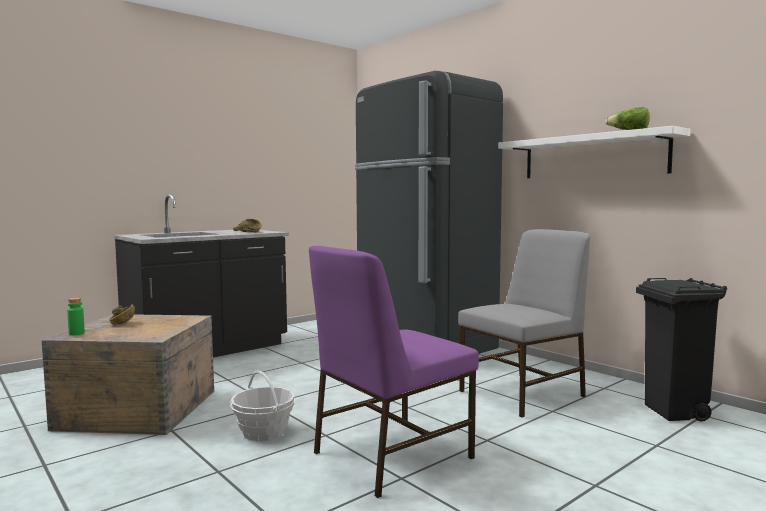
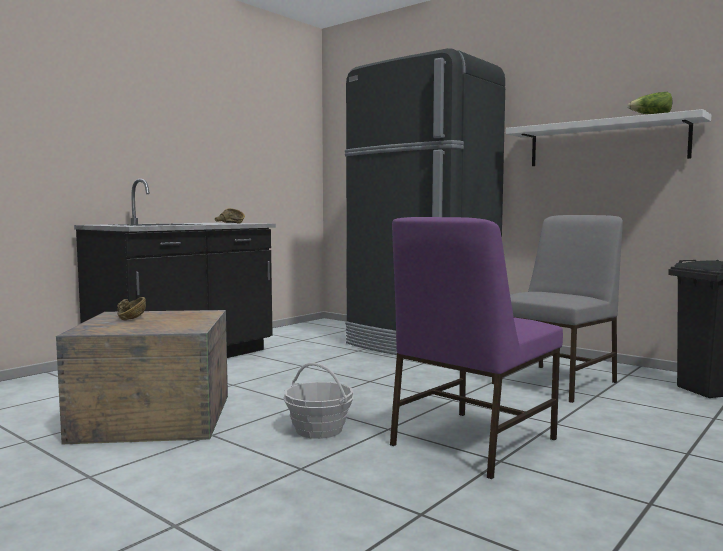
camera: 10 degrees left, 0 degrees up
green bottle [67,298,85,336] -> none

